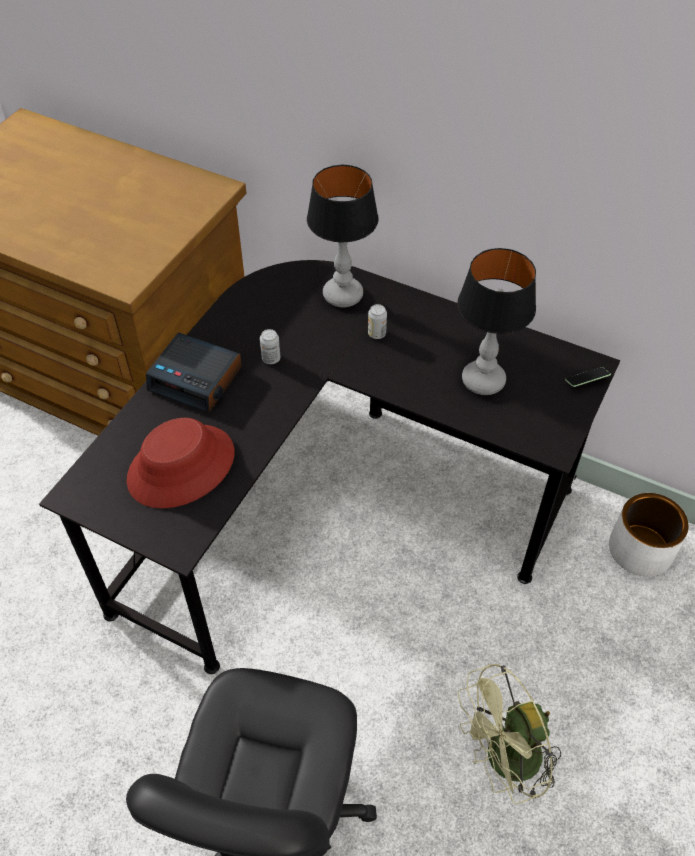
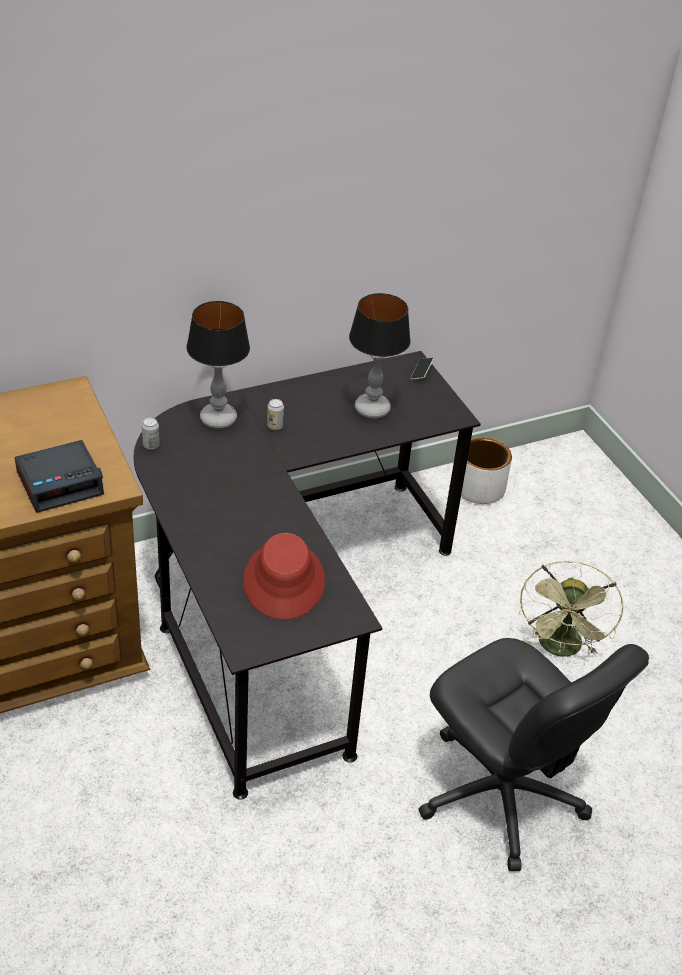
camera: 55 degrees left, 10 degrees down
alarm clock [146,333,242,413] -> alarm clock moved to [15,440,104,512]
can [260,329,280,364] -> can moved to [142,417,160,450]

